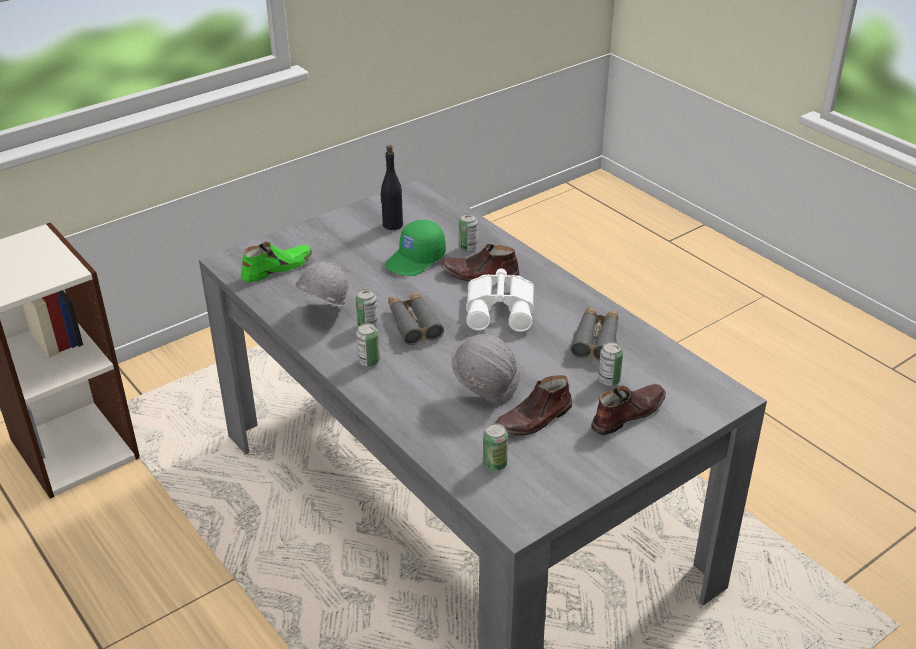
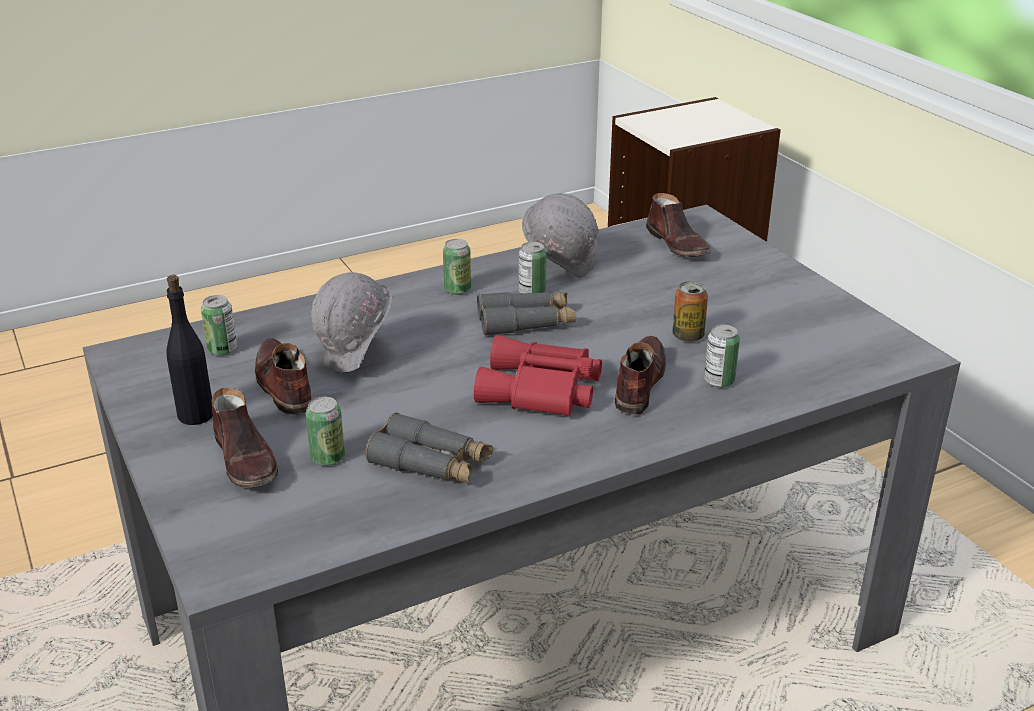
camera: 100 degrees right, 5 degrees down
green shoe [241,242,313,282] -> brown shoe [646,193,711,257]
black bottle [380,145,403,230] -> black bottle moved to [166,275,213,425]
green cap [385,220,445,276] -> can [672,281,708,342]
white binoculars [466,269,534,332] -> red binoculars [474,335,602,417]

